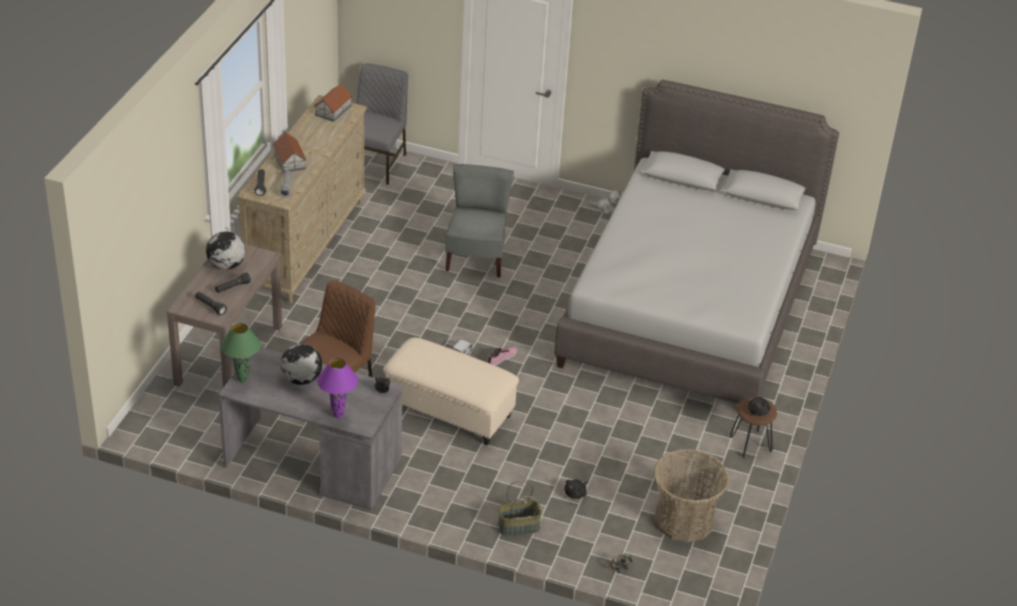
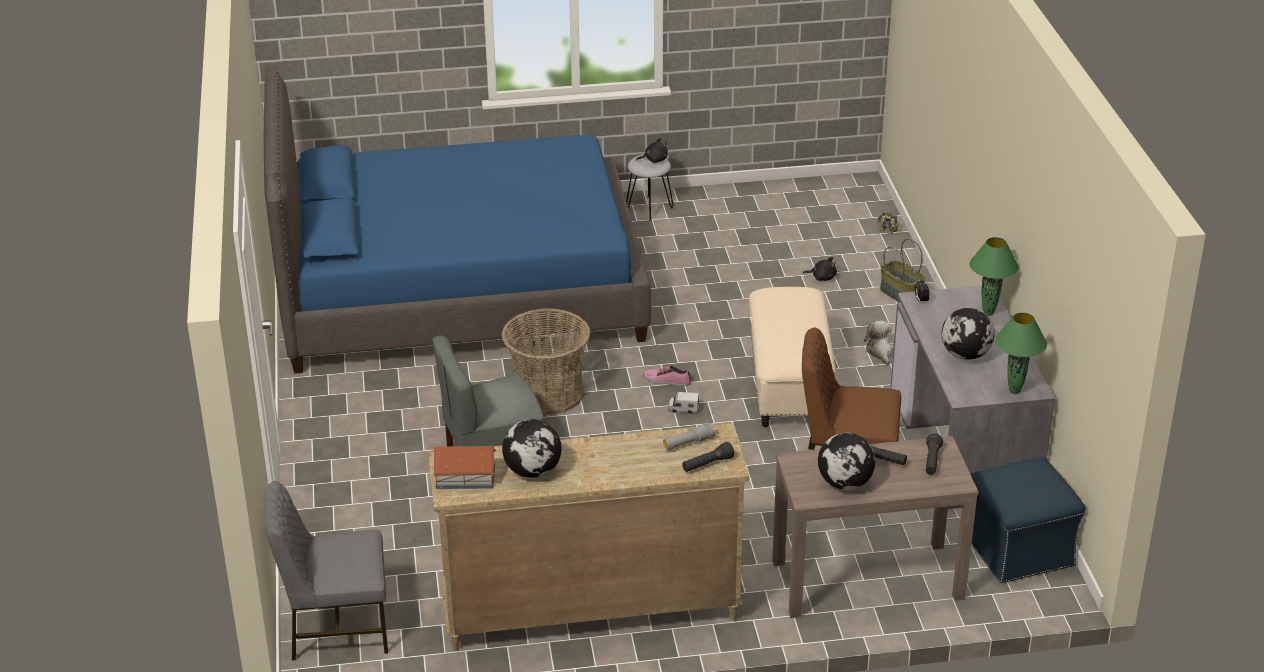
camera: 115 degrees left, 5 degrees down
toy house [273,132,307,173] -> none
purple table lamp [317,358,358,418] -> green table lamp [969,237,1019,316]
grey bed [555,80,839,404] -> blue bed [264,66,651,374]
plush toy [590,190,622,215] -> plush toy moved to [864,320,894,365]
basket [654,449,729,542] -> basket moved to [502,308,590,415]
brown stool [730,397,777,458] -> grey stool [626,154,674,221]
none -> globe [502,419,562,478]
none -> blue ottoman [971,457,1086,583]

